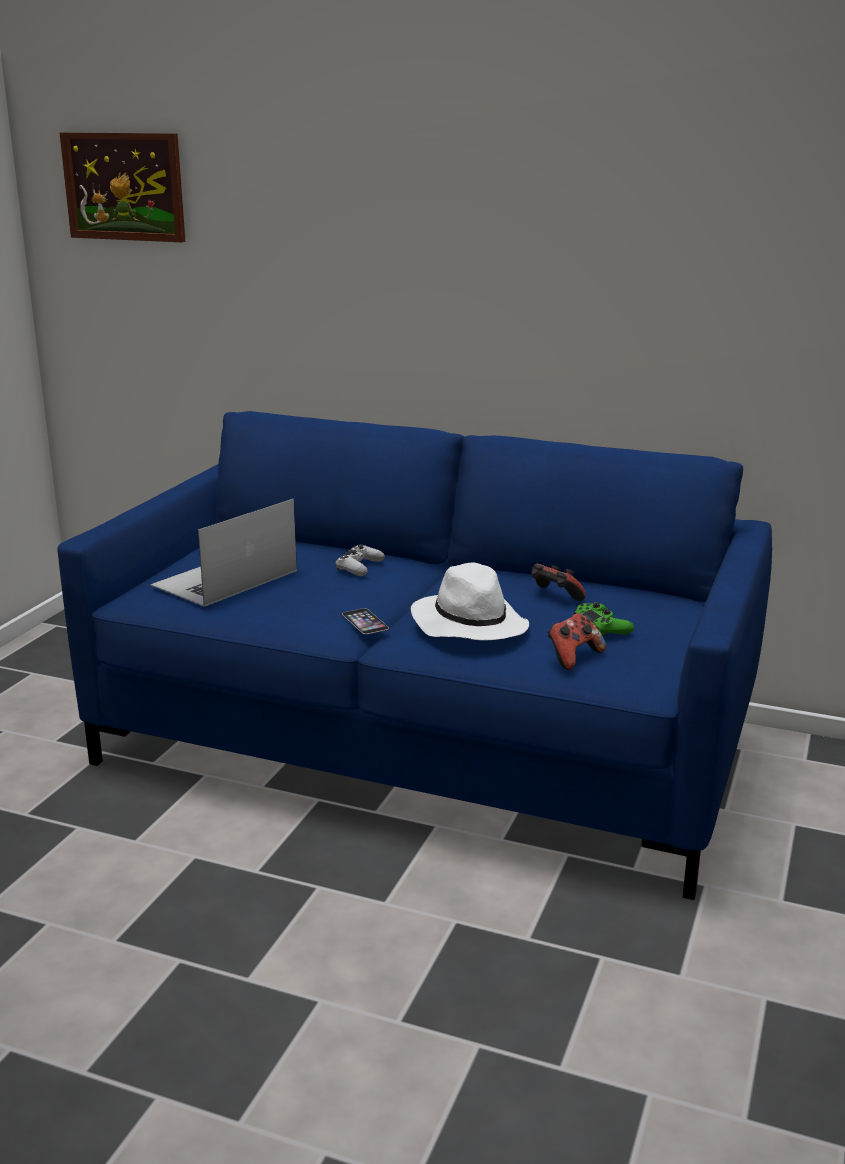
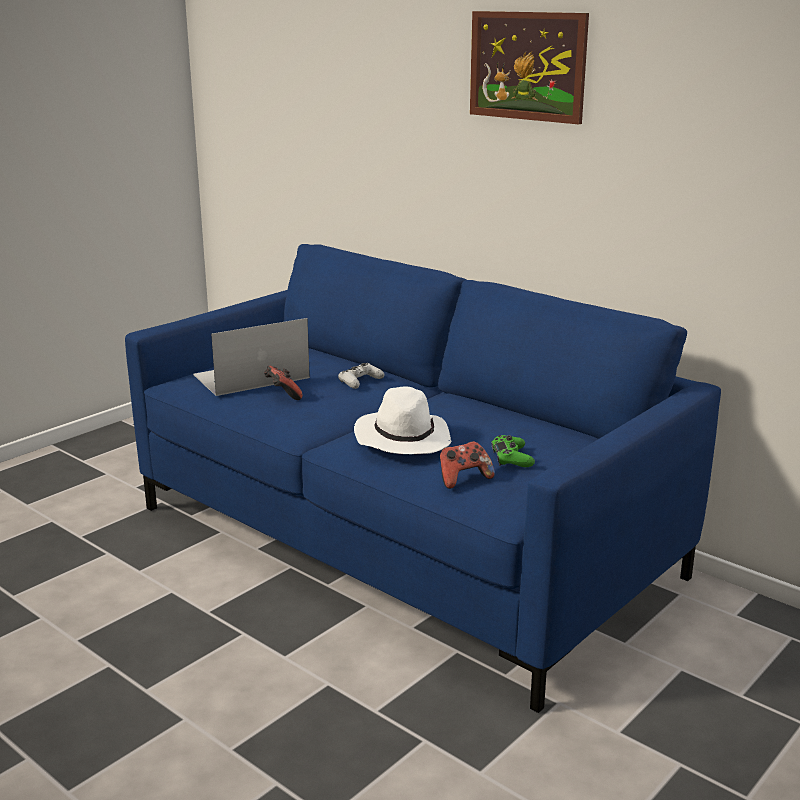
camera: 20 degrees right, 0 degrees up
picture [60,132,185,242] -> picture moved to [470,11,589,124]
phone [342,608,389,634] -> none
game controller [532,564,586,601] -> game controller moved to [264,366,302,400]

